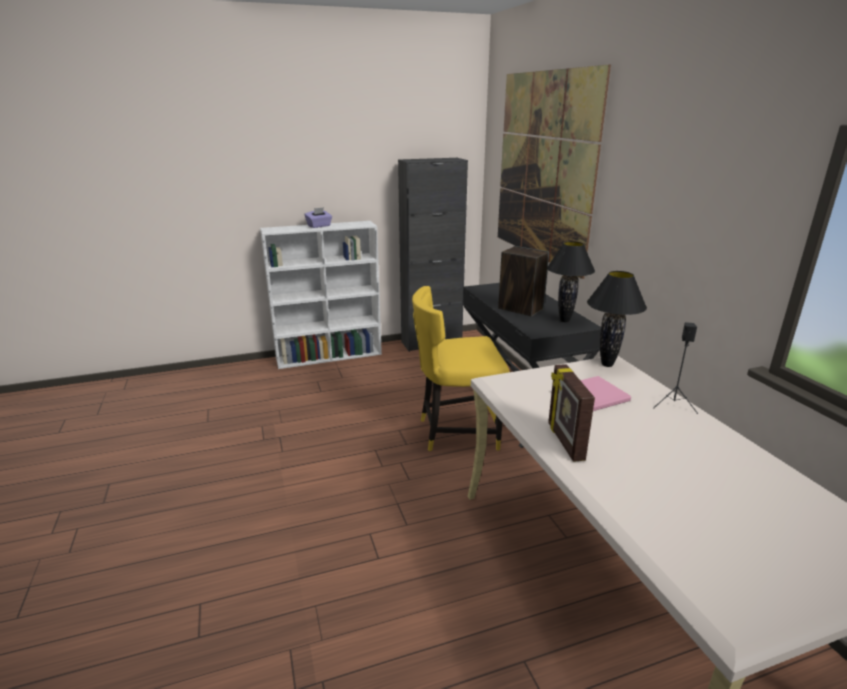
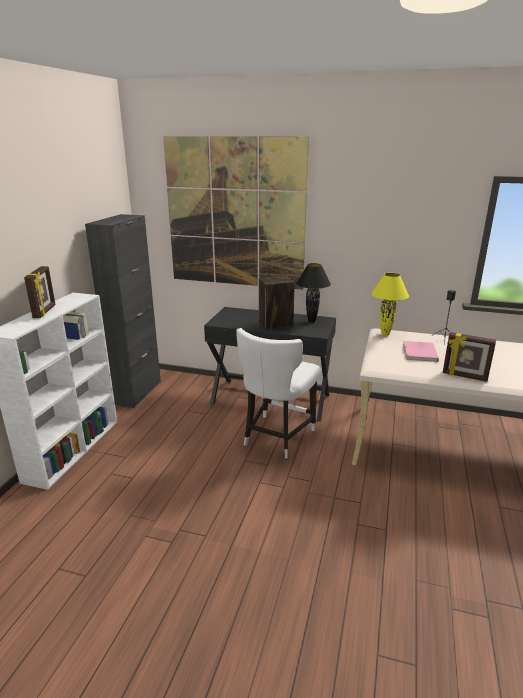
camera: 55 degrees left, 0 degrees up
purple tissue box [305,207,332,228] -> picture frame [24,266,55,318]
yellow chair [412,286,510,451] -> white chair [236,328,321,458]
black table lamp [587,271,647,367] -> yellow table lamp [371,273,409,336]

